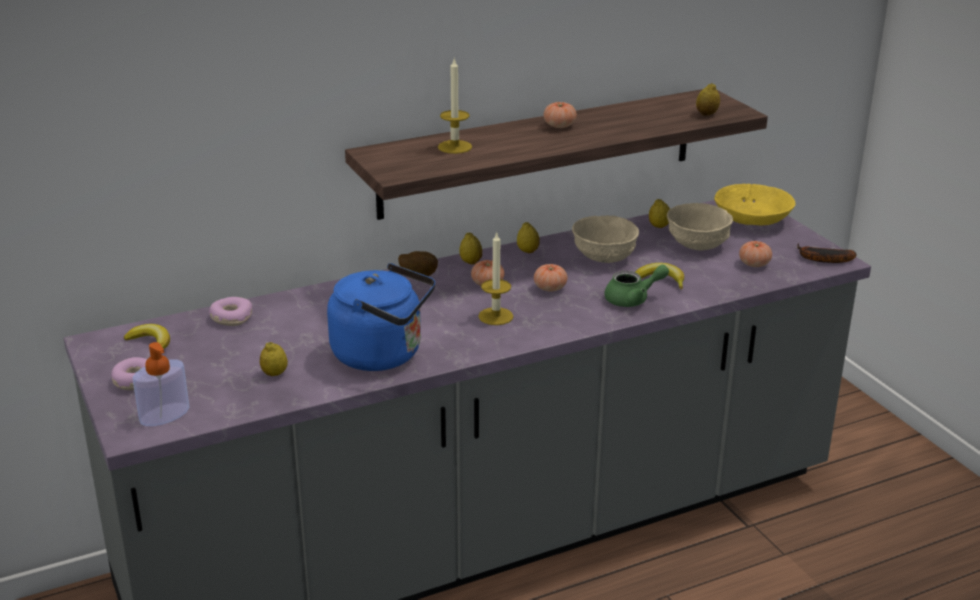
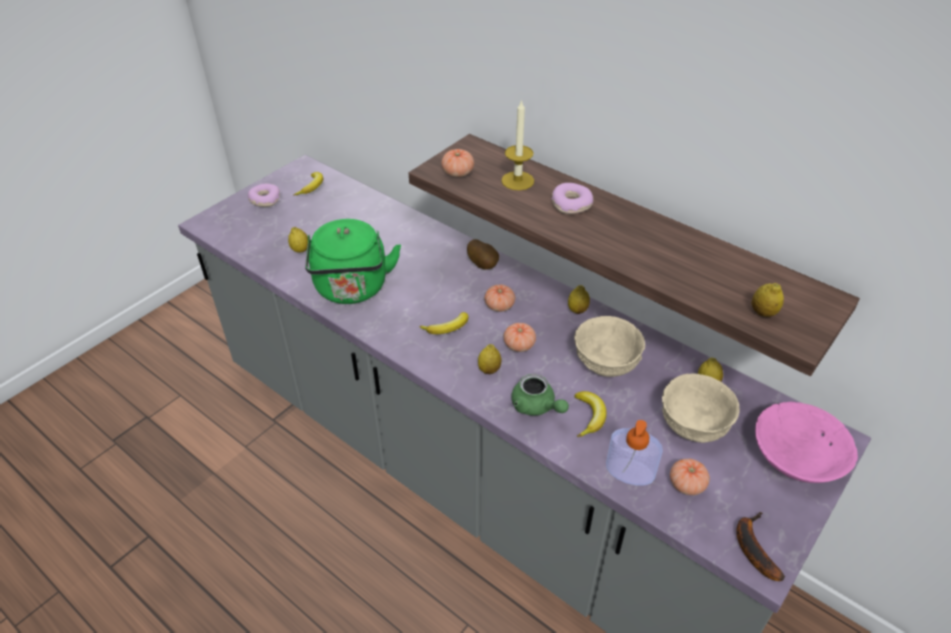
camera: 65 degrees right, 15 degrees up
soap dispenser [132,342,189,426] -> soap dispenser moved to [606,420,663,485]
donut [209,297,252,326] -> donut moved to [552,183,593,214]
blue kettle [327,263,435,371] -> green kettle [305,219,401,304]
lemon [459,233,482,264] -> lemon moved to [478,344,501,374]
candle [478,232,513,325] -> banana [419,312,468,334]
tomato [544,102,577,128] -> tomato moved to [441,149,474,177]
yellow bowl [714,184,795,225] -> pink bowl [755,402,858,483]

